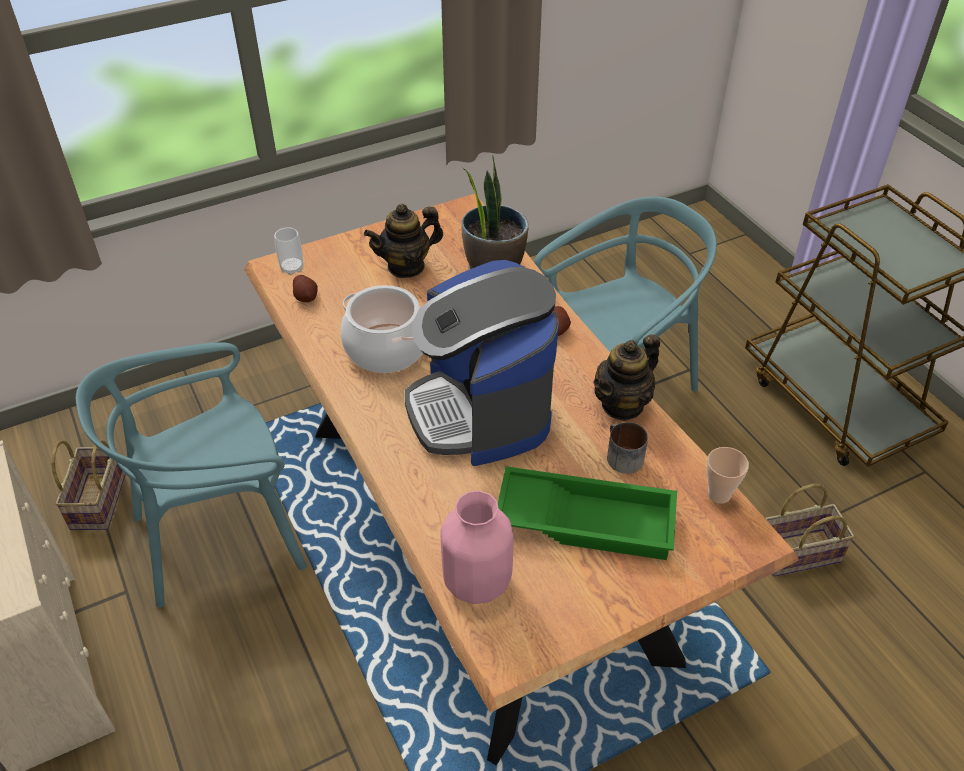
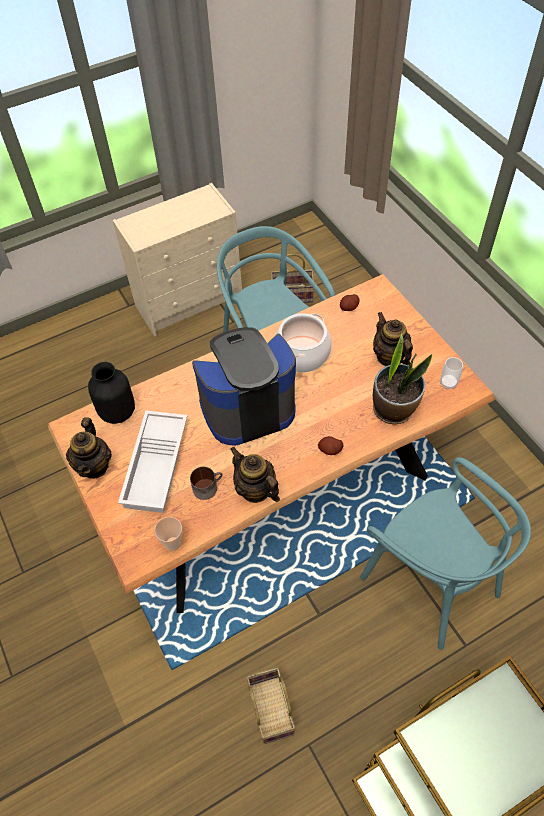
camera: 90 degrees right, 10 degrees up
cup [274,227,304,275] -> cup moved to [440,357,463,389]
pink vase [441,491,514,604] -> black vase [88,362,135,424]
green tray [498,466,677,560] -> white tray [118,410,187,513]
none -> teapot [66,417,112,479]

